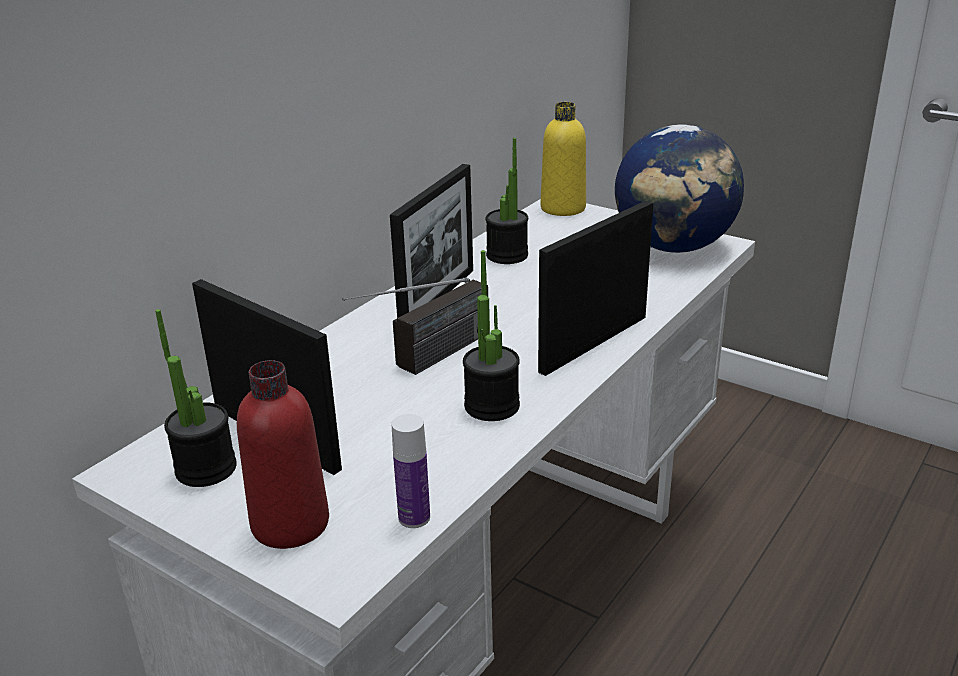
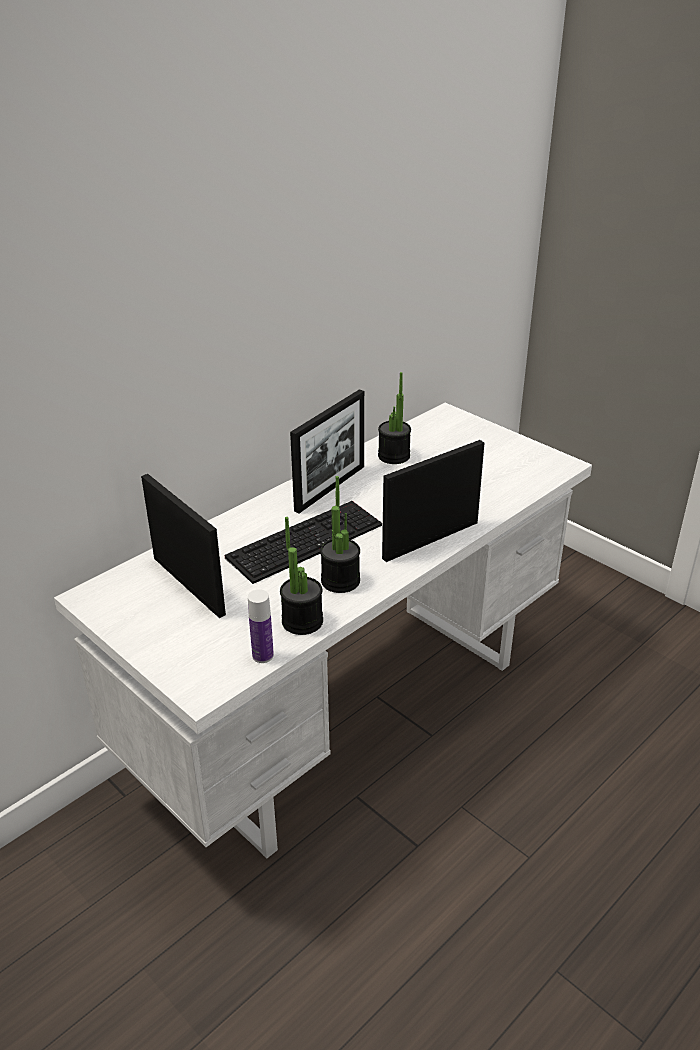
camera: 10 degrees right, 5 degrees up
potted plant [155,309,237,487] -> potted plant moved to [280,517,323,635]
red bottle [237,360,329,549] -> none
radio [342,277,488,375] -> keyboard [225,501,382,584]
yellow bottle [541,102,586,216] -> none
globe [615,124,744,253] -> none

